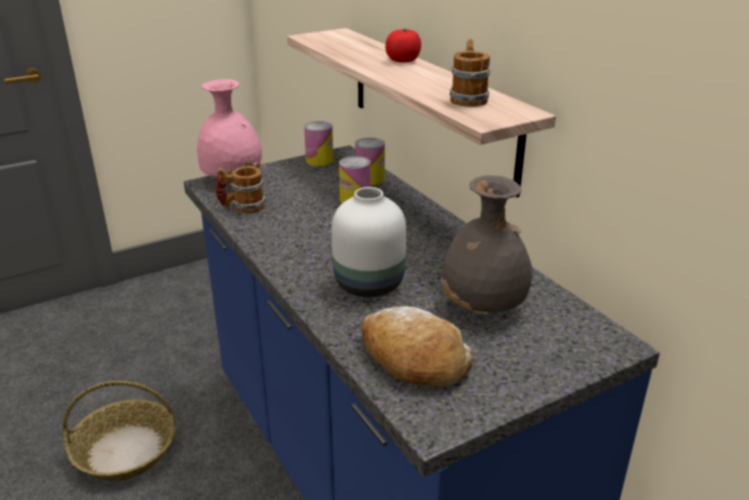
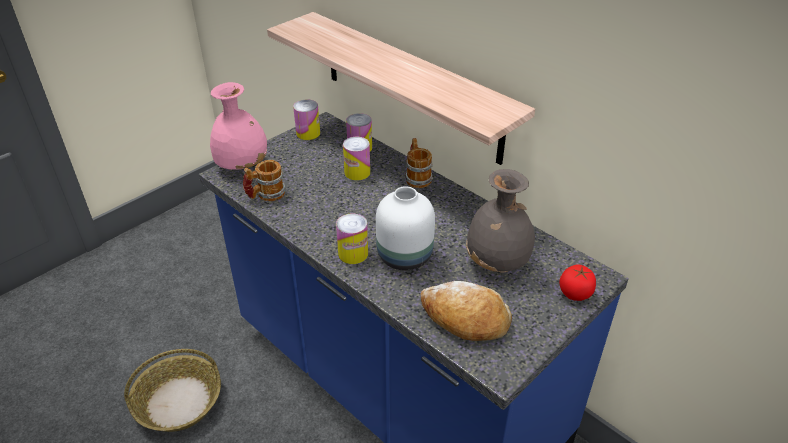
camera: 15 degrees left, 10 degrees up
tomato [385,29,421,63] -> tomato moved to [559,265,596,301]
mug [450,39,490,107] -> mug moved to [405,138,433,188]
none -> can [336,214,368,264]

